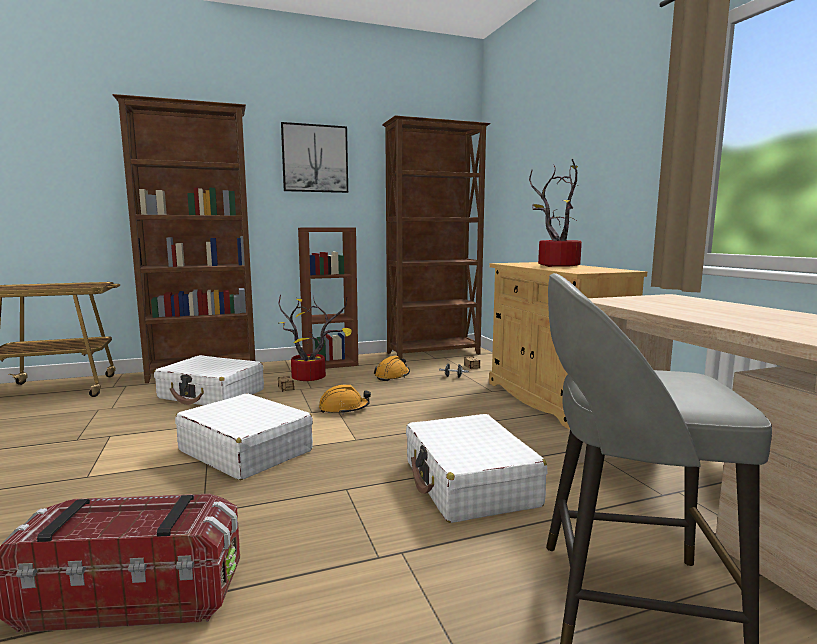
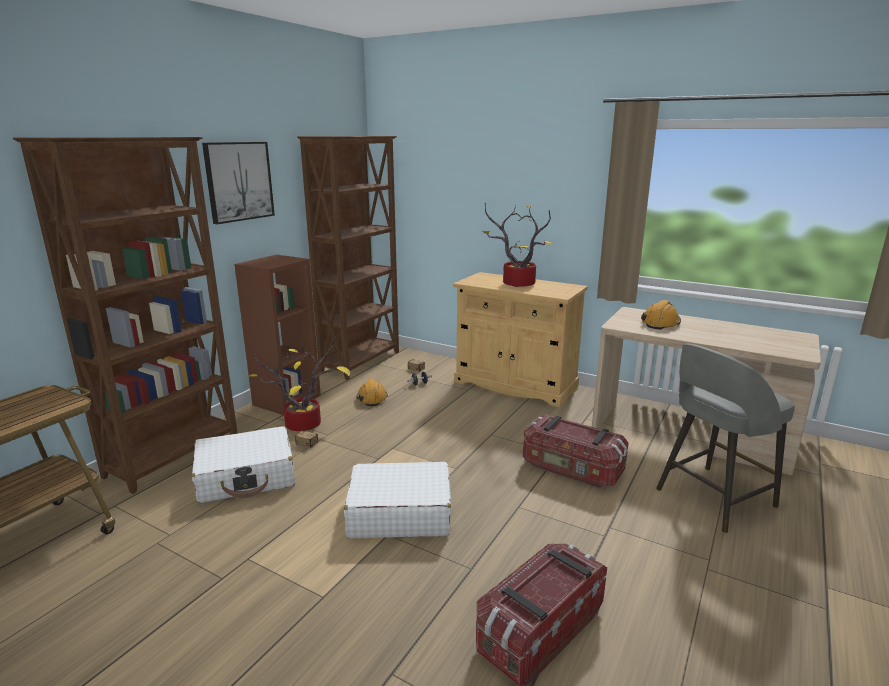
camera: 40 degrees left, 10 degrees up
orange hard hat [319,384,371,414] -> orange hard hat moved to [641,300,681,330]
white suitcase [406,414,547,523] -> storage box [523,414,629,488]

